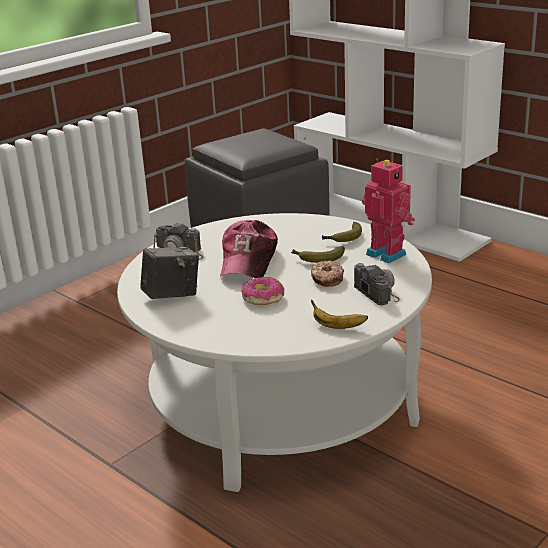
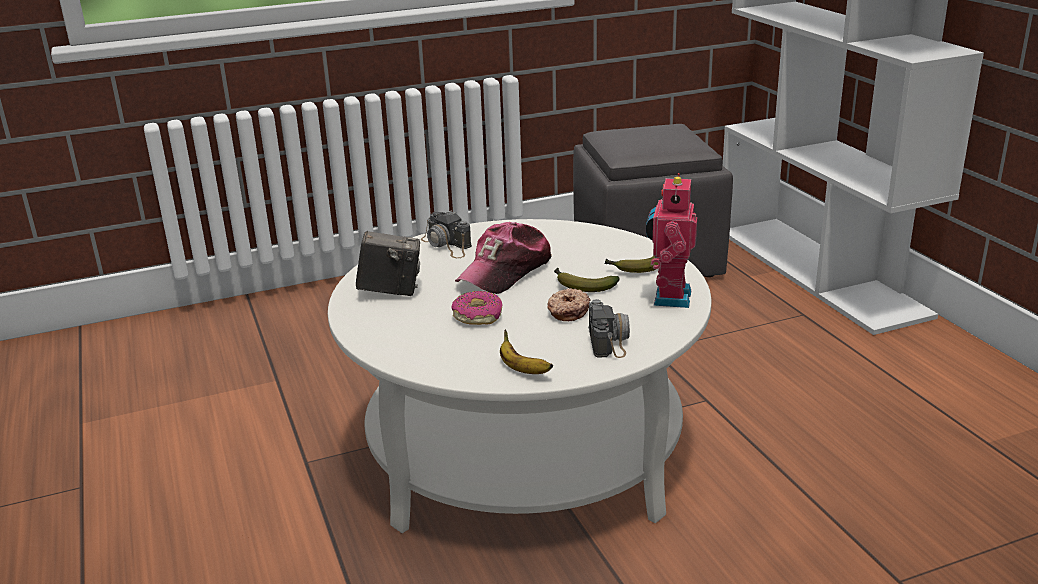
camera: 25 degrees right, 0 degrees up
toy robot [362,159,415,263] -> toy robot turned 150 degrees counterclockwise [646,173,697,308]

